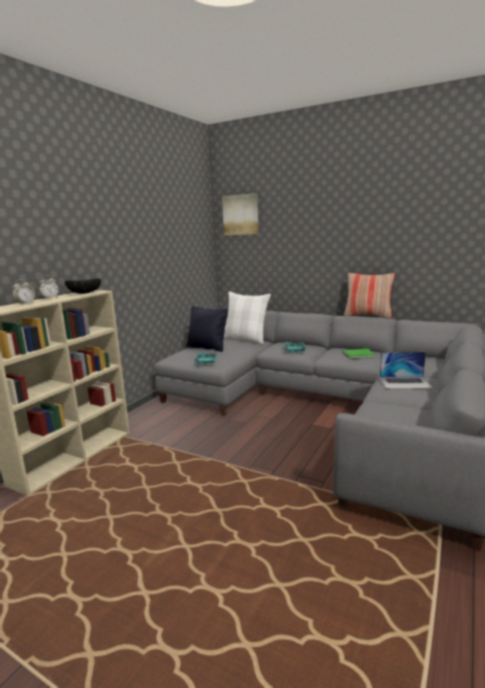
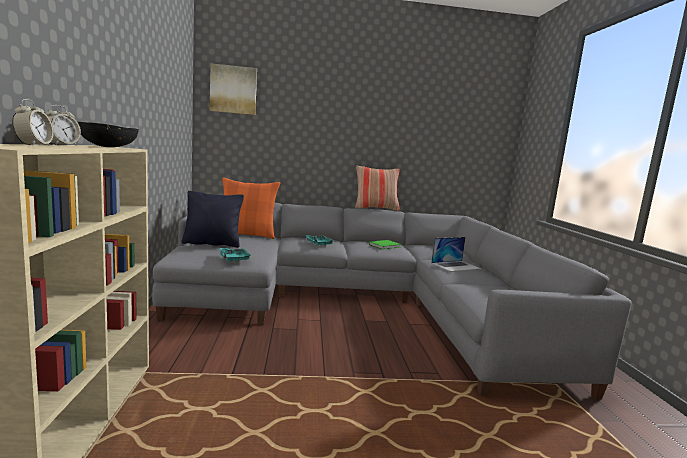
camera: 35 degrees left, 5 degrees down
white pillow [224,291,271,344] -> orange pillow [222,177,281,239]

